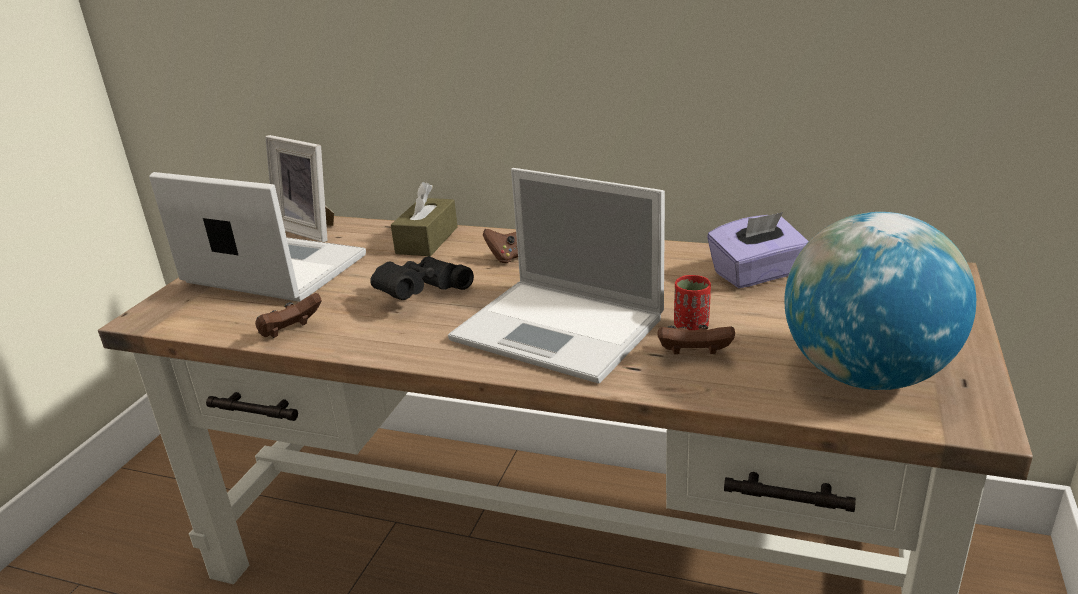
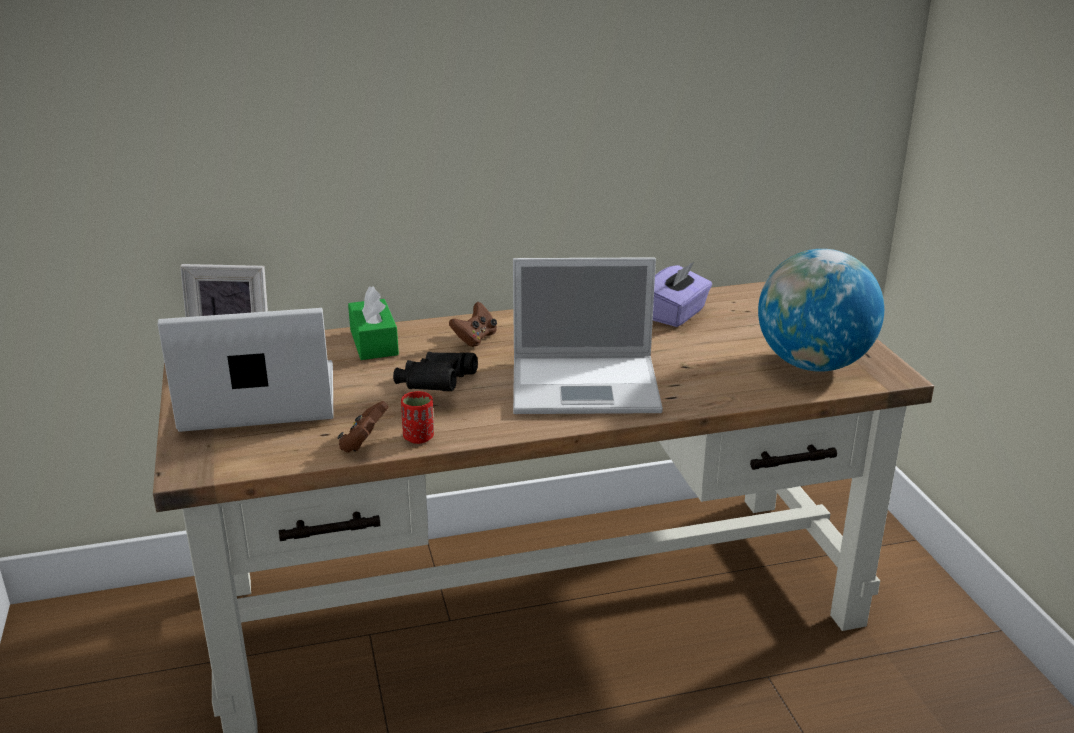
camera: 35 degrees left, 0 degrees up
brown tissue box [391,182,458,257] -> green tissue box [348,286,399,360]
brown game controller [657,325,735,354] -> none
red cup [674,275,711,330] -> red cup moved to [401,391,434,444]

